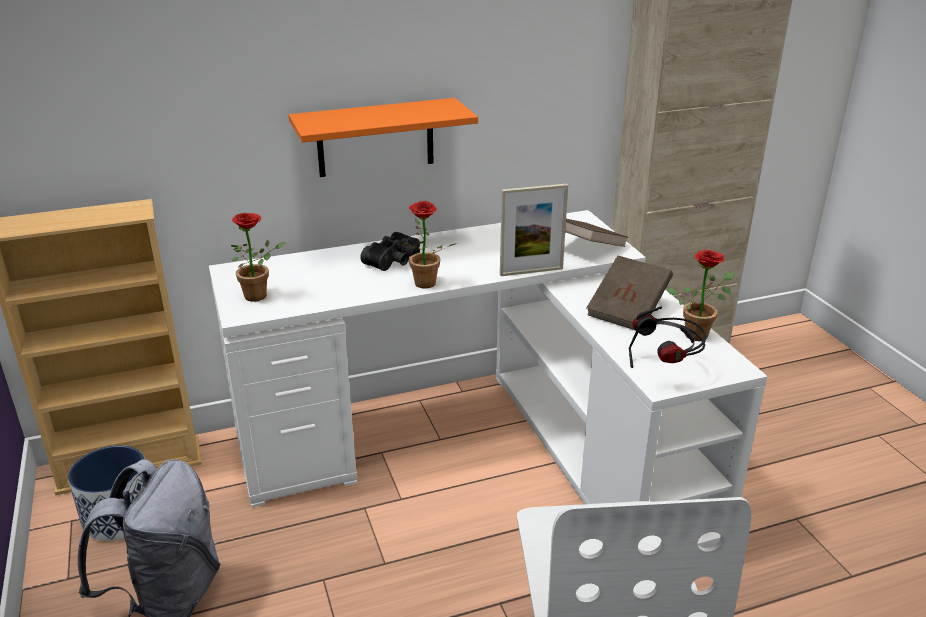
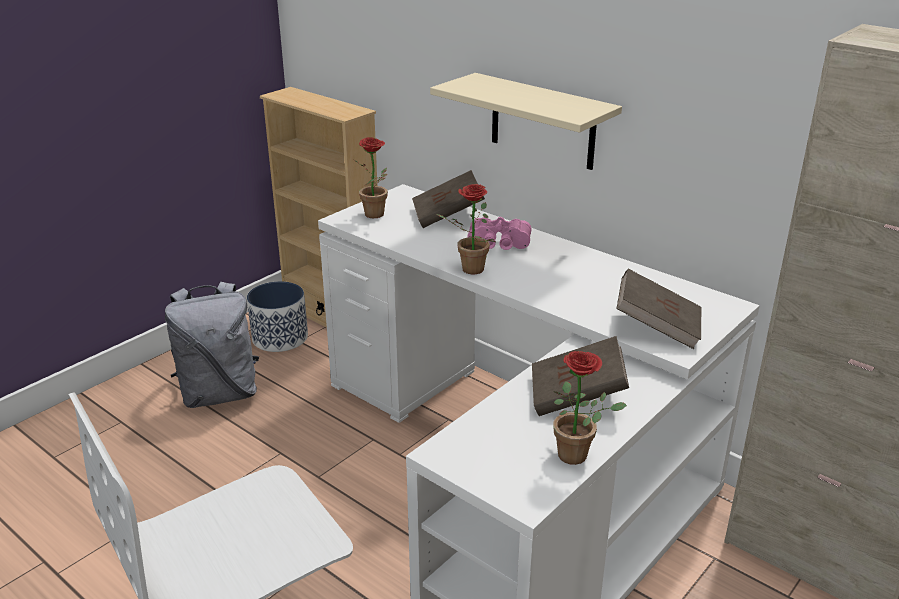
camera: 60 degrees right, 0 degrees up
orange shelf [289,98,478,177] -> beige shelf [430,73,622,170]
black binoculars [360,232,420,271] -> pink binoculars [467,217,531,250]
picture frame [500,184,568,276] -> none
headphones [629,306,707,368] -> none
none -> brown book [412,170,485,228]

